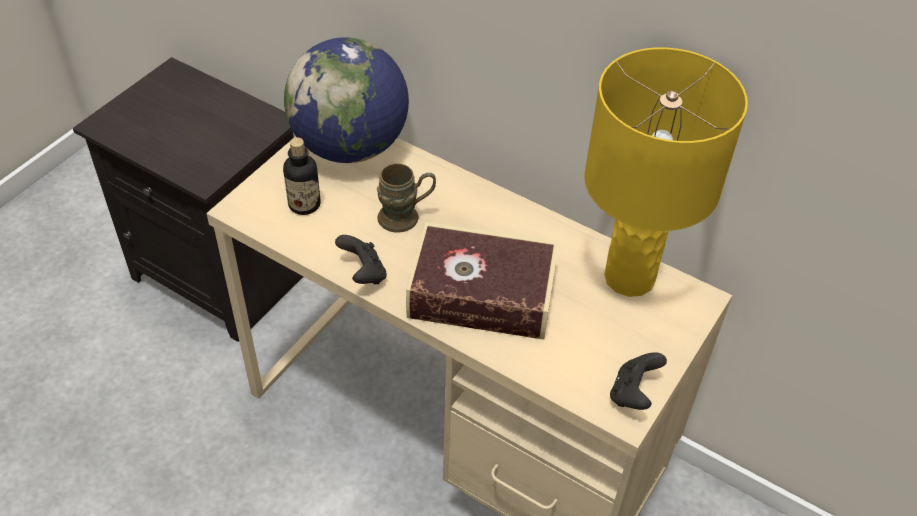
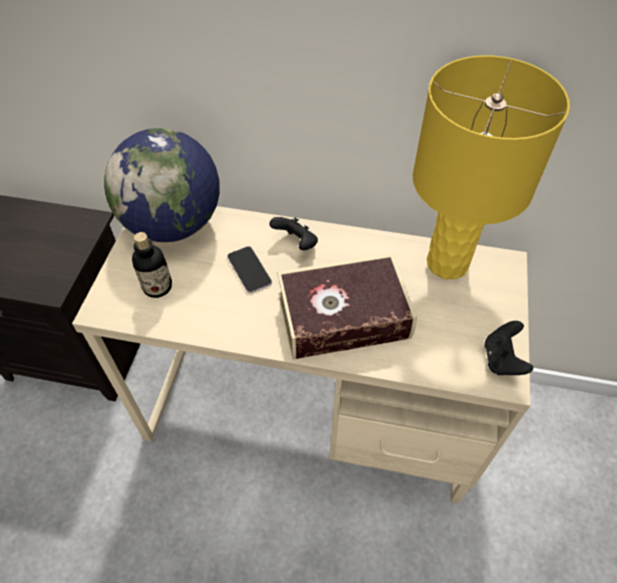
camera: 20 degrees left, 5 degrees up
black game controller [335,235,387,284] -> black game controller moved to [269,217,318,250]
brown mug [377,163,436,233] -> phone [227,246,272,293]

